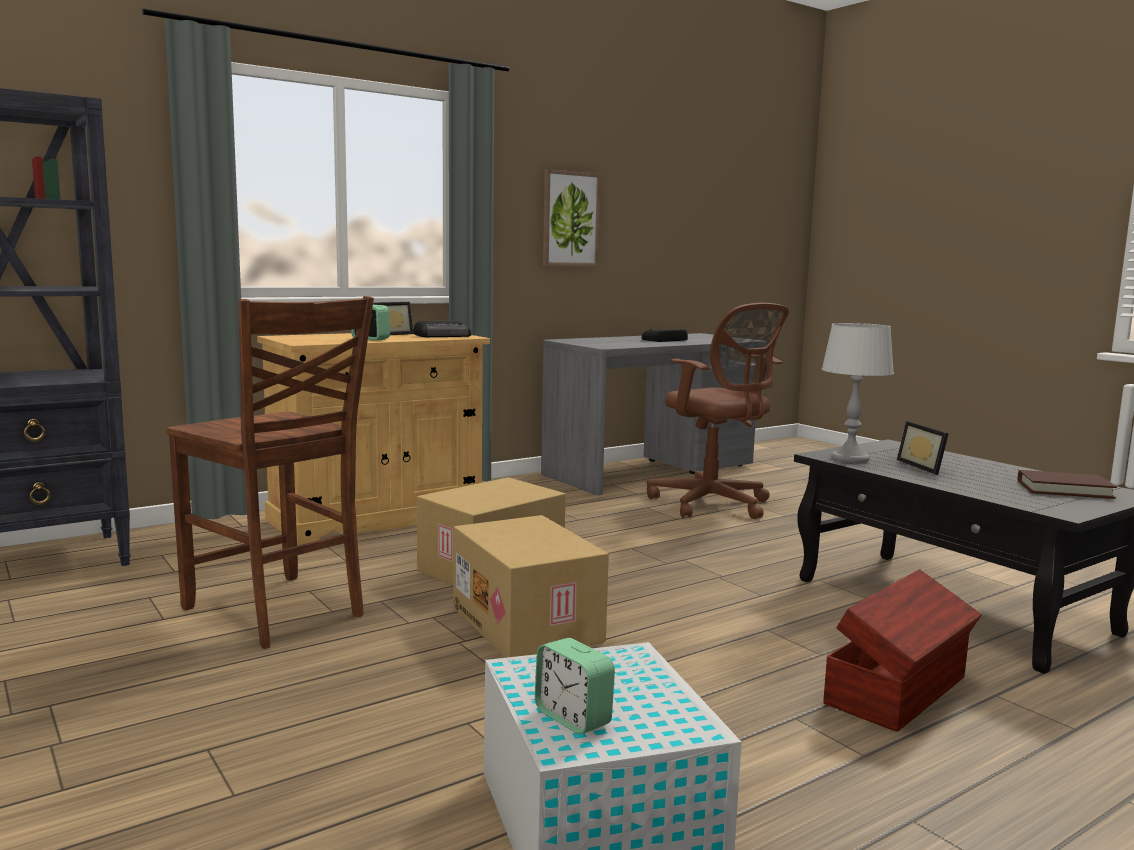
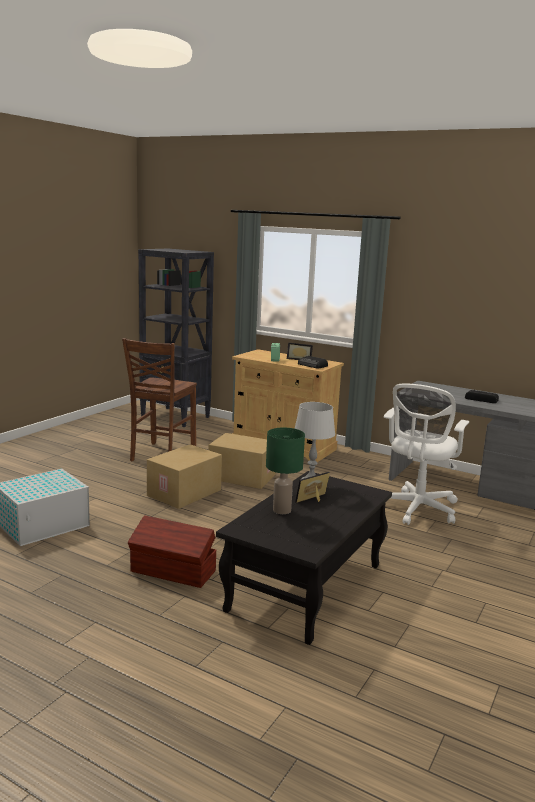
camera: 65 degrees right, 5 degrees up
alarm clock [535,638,615,734] -> none
picture [543,169,601,266] -> none
brown office chair [647,303,789,519] -> white office chair [384,383,469,525]
brown book [1018,470,1117,499] -> none
none -> green table lamp [266,428,305,514]

